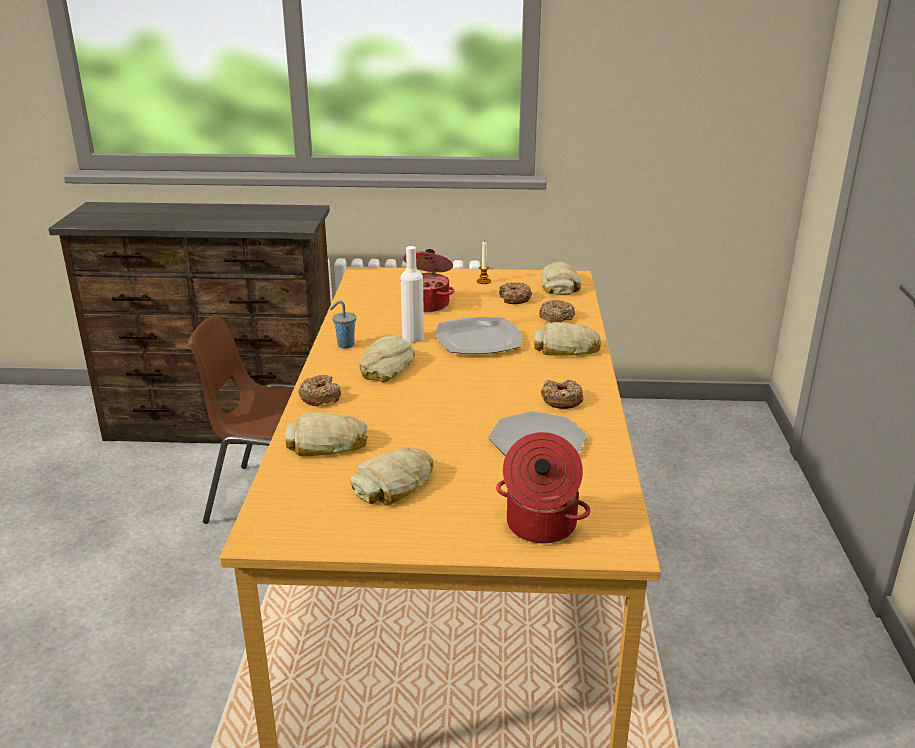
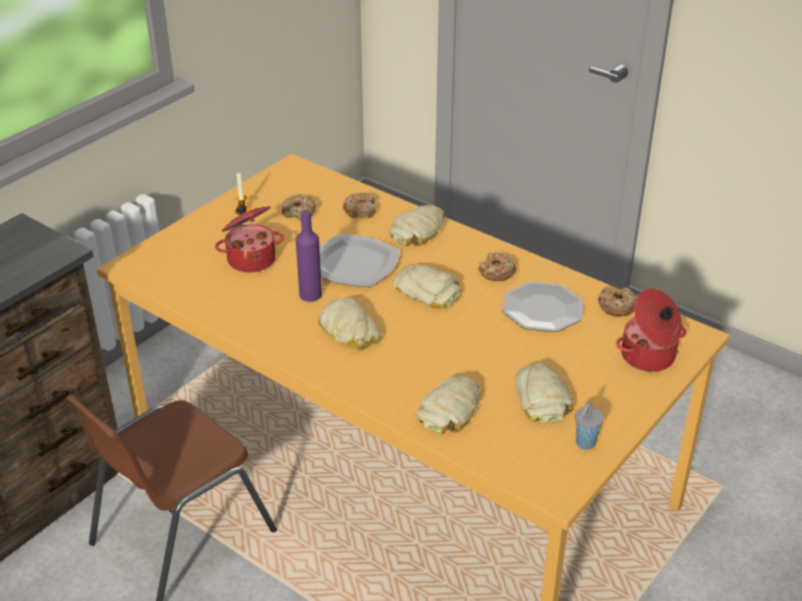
camera: 55 degrees left, 10 degrees up
donut [298,375,341,406] -> donut moved to [598,286,636,316]
grey cup [330,301,356,349] -> grey cup moved to [575,402,604,450]
white bottle [400,246,424,343] -> purple bottle [296,210,322,302]
bread [541,261,581,295] -> bread moved to [394,264,461,309]

